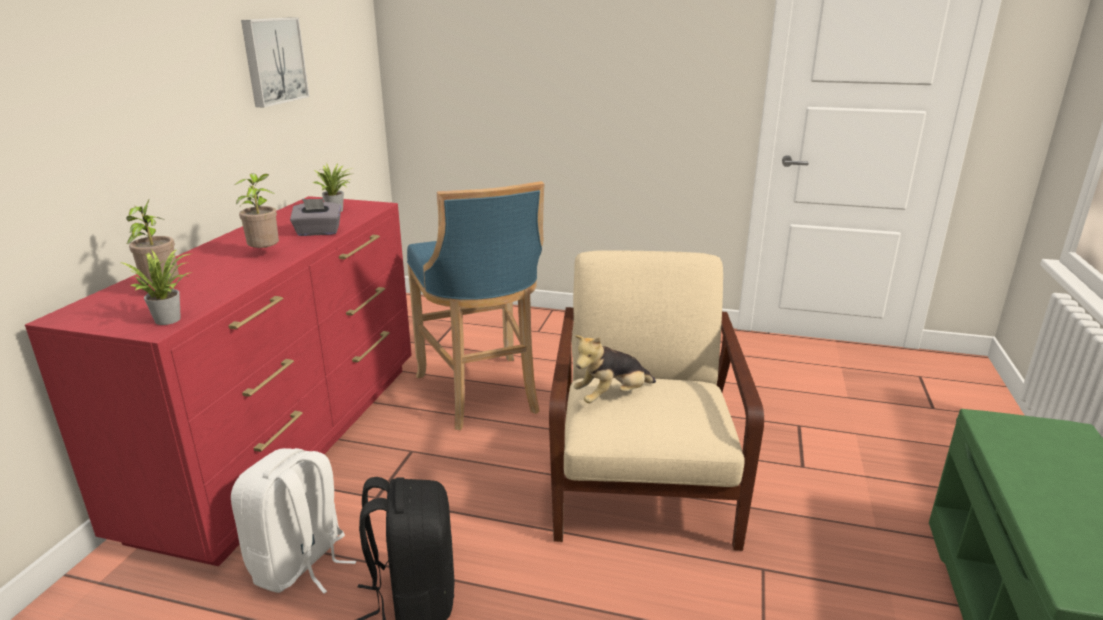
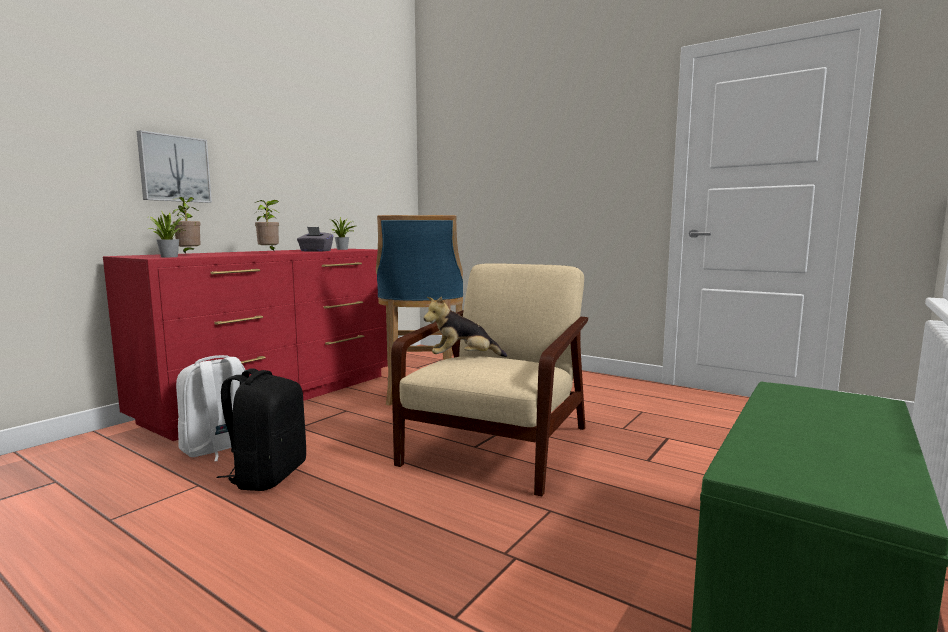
camera: 20 degrees right, 15 degrees down
picture [241,17,309,107] -> picture moved to [137,130,212,203]

